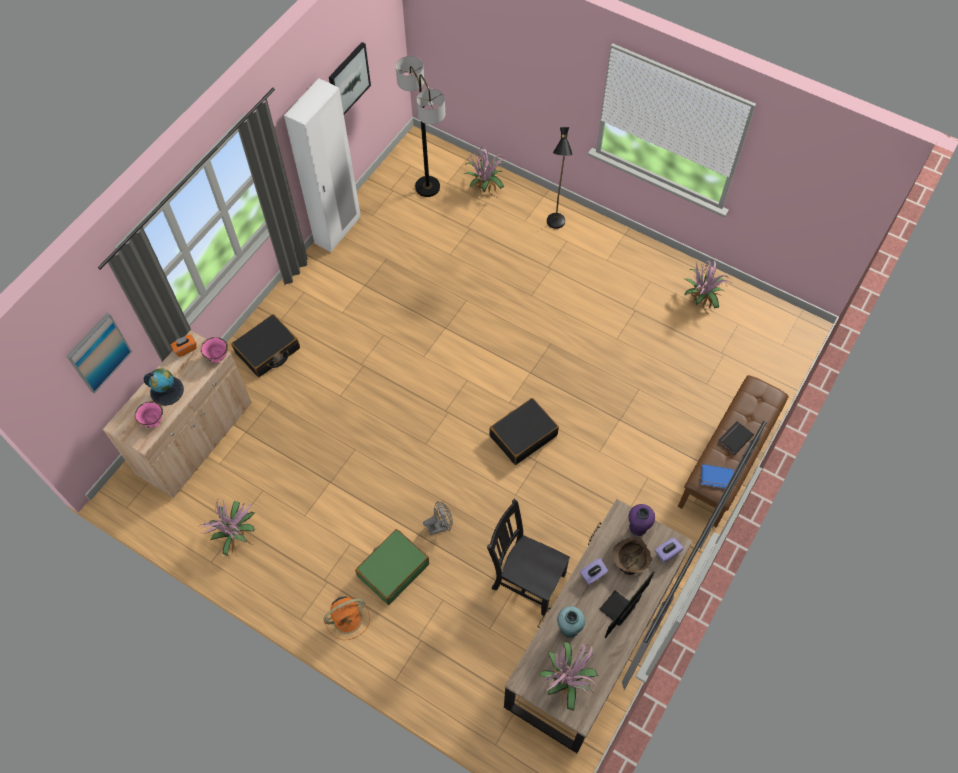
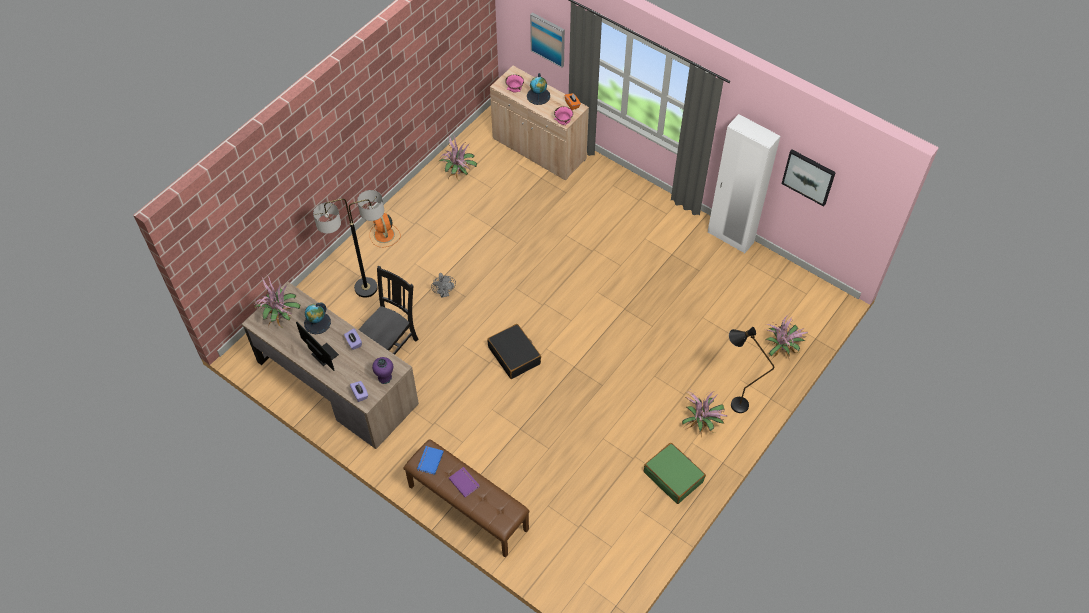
camera: 95 degrees right, 5 degrees down
black suitcase [231,314,300,377] -> none
green suitcase [355,529,429,605] -> green suitcase moved to [644,443,706,504]
floor lamp [396,56,445,197] -> floor lamp moved to [313,190,384,298]
turquoise vase [557,606,585,638] -> globe [304,302,331,334]
brown bowl [612,537,652,575] -> none
potted plant [685,260,731,315] -> potted plant moved to [682,391,727,437]
black book [718,421,754,455] -> purple book [449,467,480,497]

